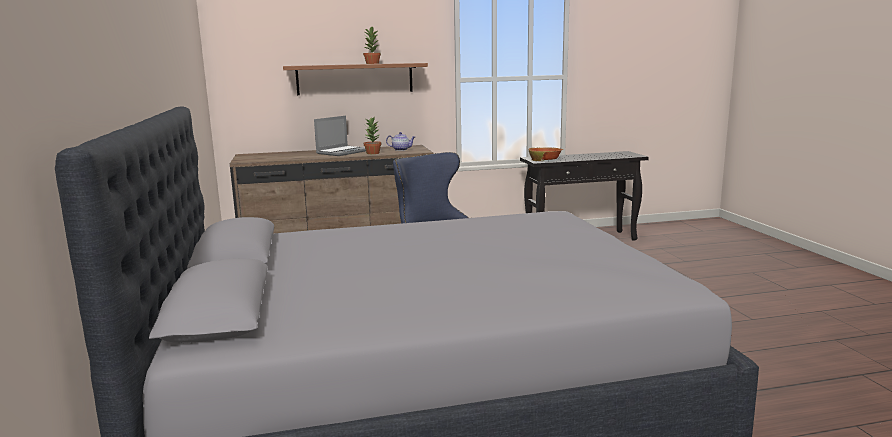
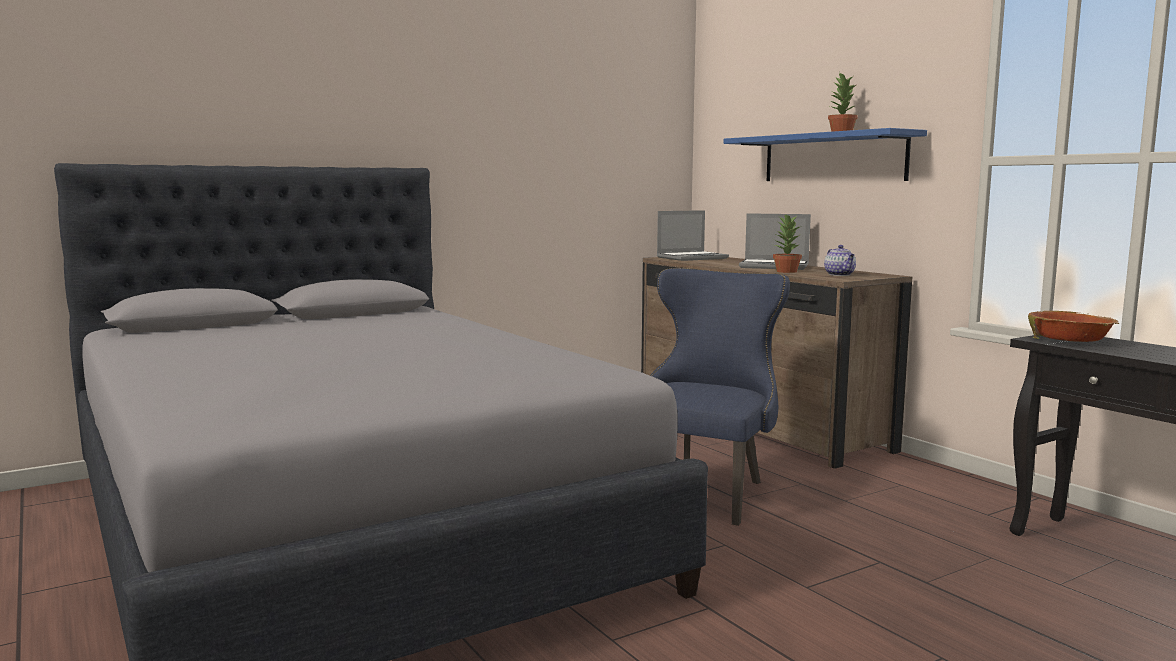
camera: 70 degrees right, 5 degrees down
brown shelf [283,63,428,95] -> blue shelf [724,128,927,181]
none -> laptop [657,210,729,261]

